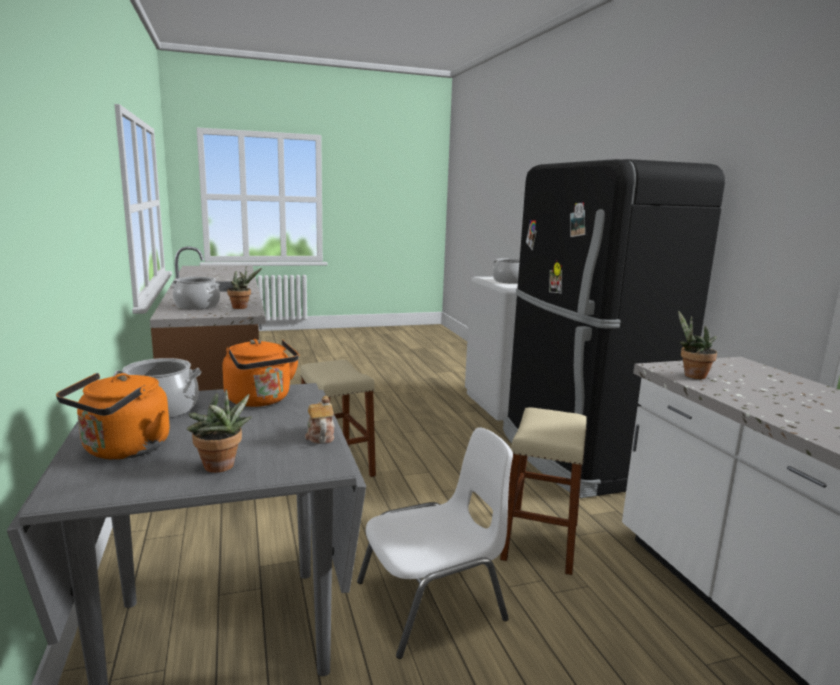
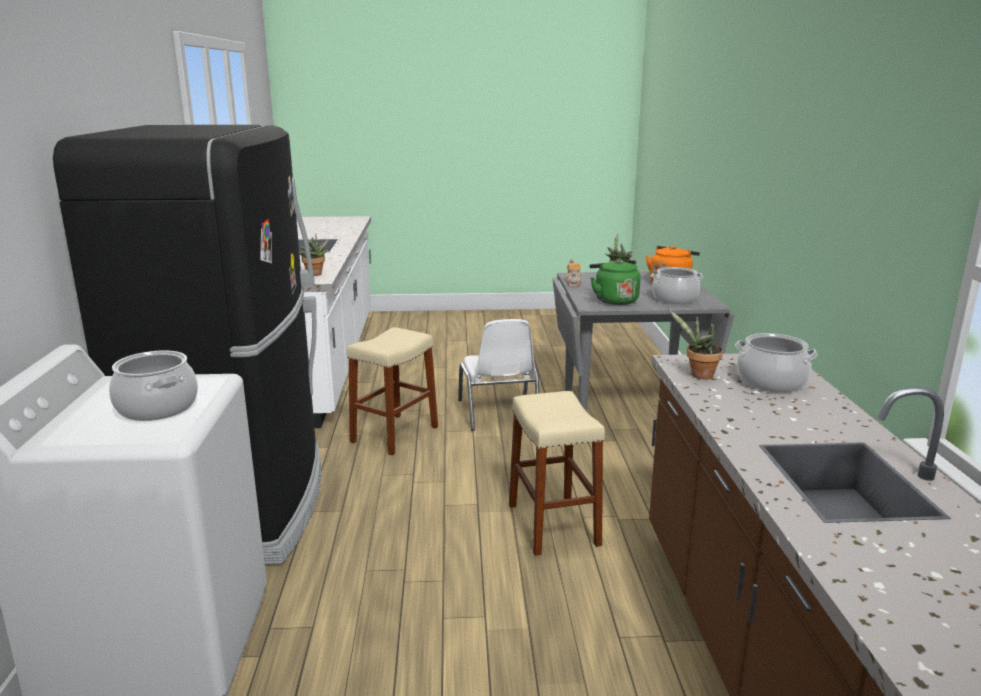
camera: 165 degrees left, 5 degrees up
orange kettle [222,339,299,407] -> green kettle [590,259,641,305]
white chair [357,427,513,659] -> white chair turned 90 degrees counterclockwise [458,319,539,431]

